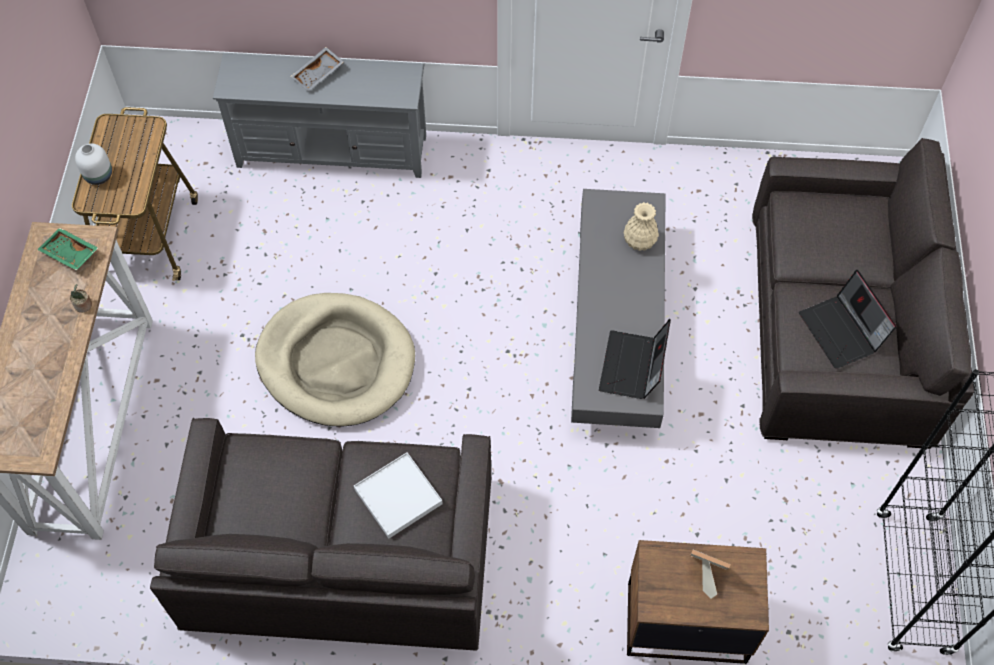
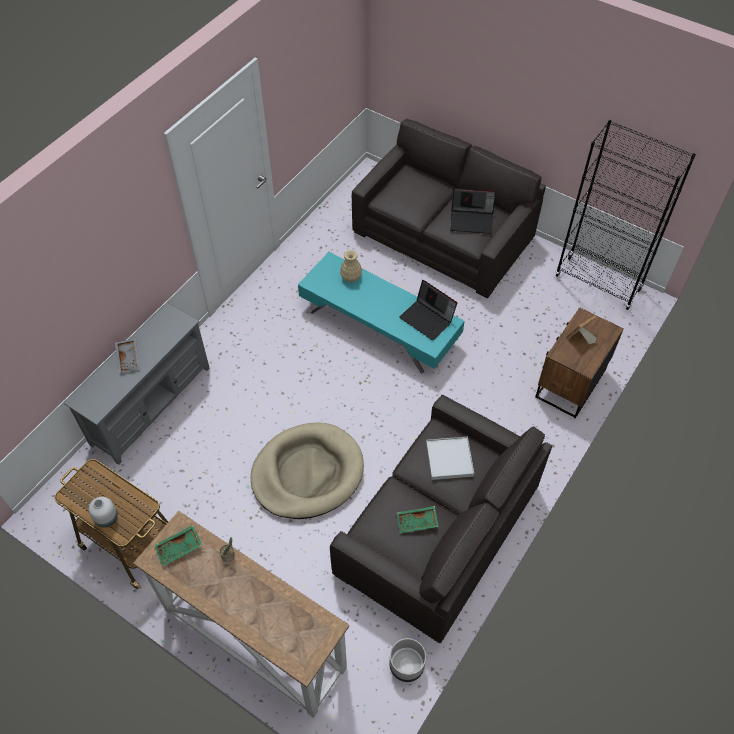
camera: 60 degrees left, 5 degrees down
grey coffee table [571,189,666,428] -> turquoise coffee table [298,252,465,373]
none -> grey planter [389,638,426,682]
none -> green tray [397,506,439,533]

